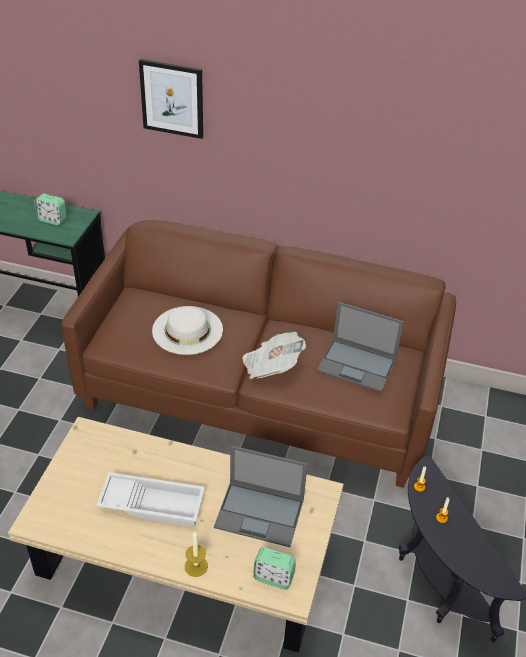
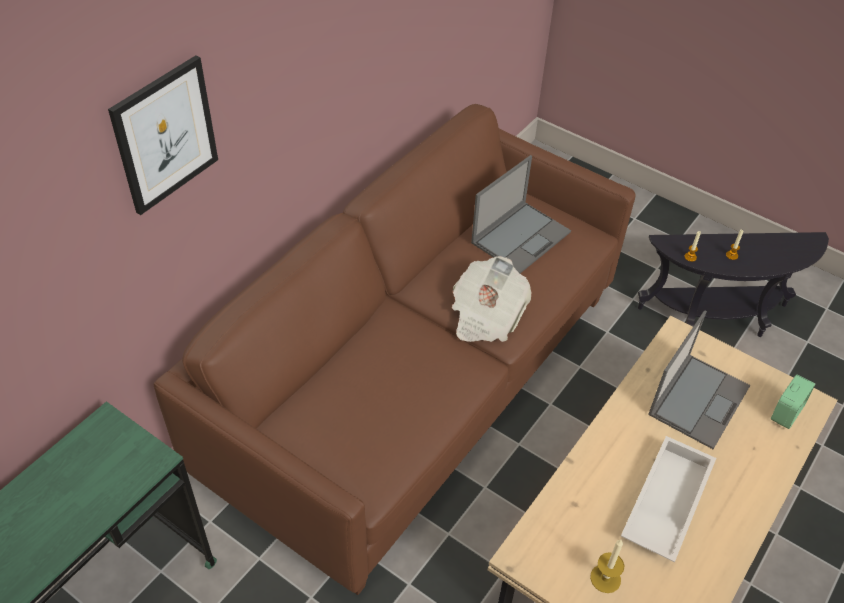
camera: 70 degrees left, 5 degrees up
alarm clock [34,194,67,225] -> none
white hat [152,306,223,355] -> none
candle [185,531,208,577] -> candle moved to [590,539,624,593]

